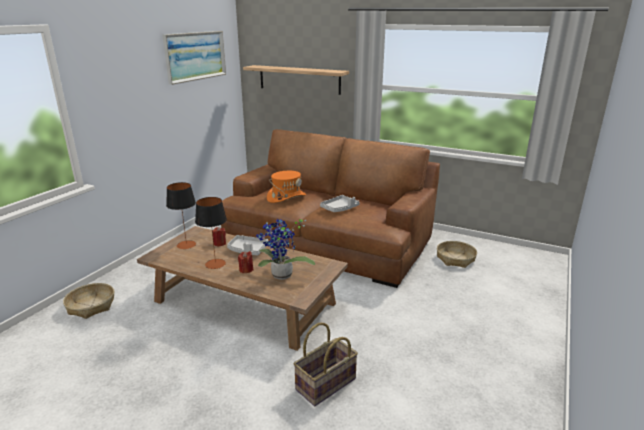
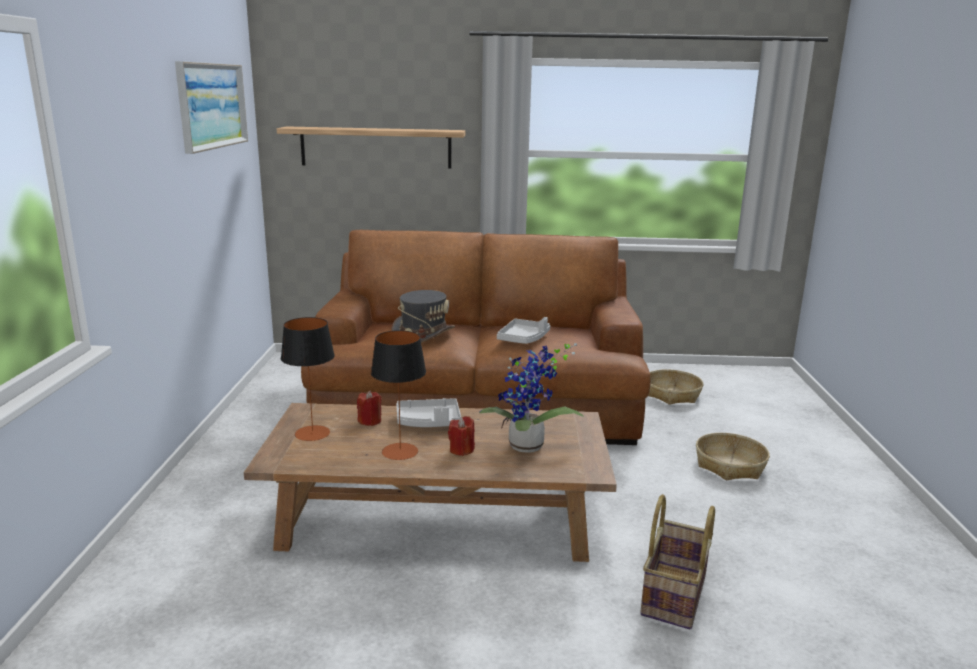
camera: 25 degrees left, 5 degrees down
basket [63,283,114,319] -> basket moved to [696,433,770,480]
orange hat [267,171,306,203] -> grey hat [392,290,455,343]

